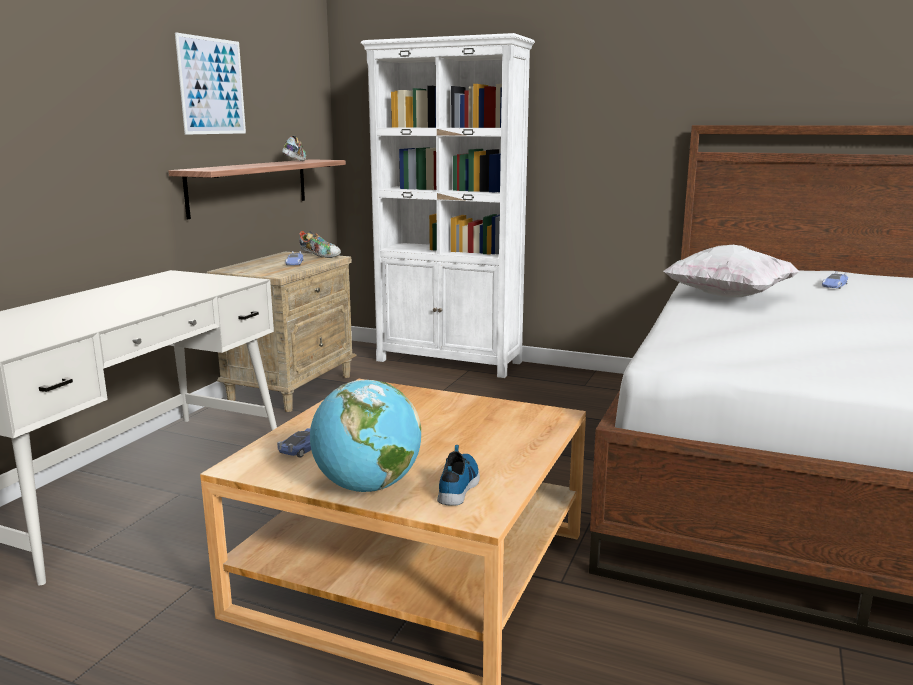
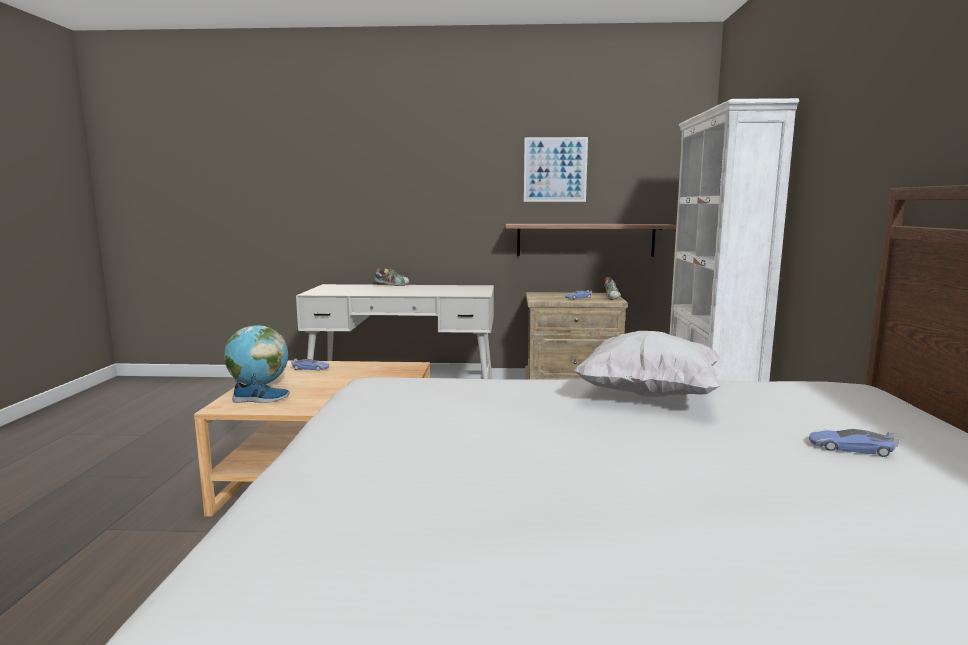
camera: 70 degrees right, 5 degrees down
shoe [282,136,306,161] -> shoe moved to [374,267,409,286]

